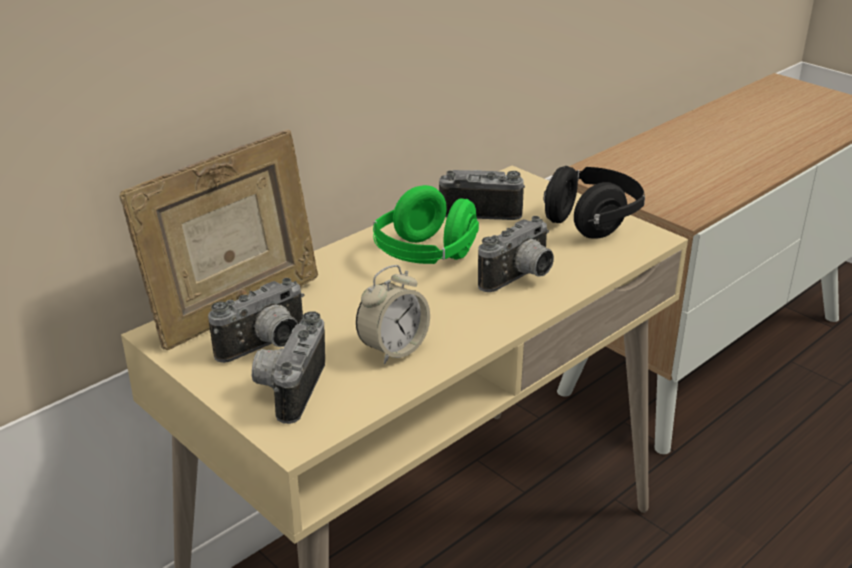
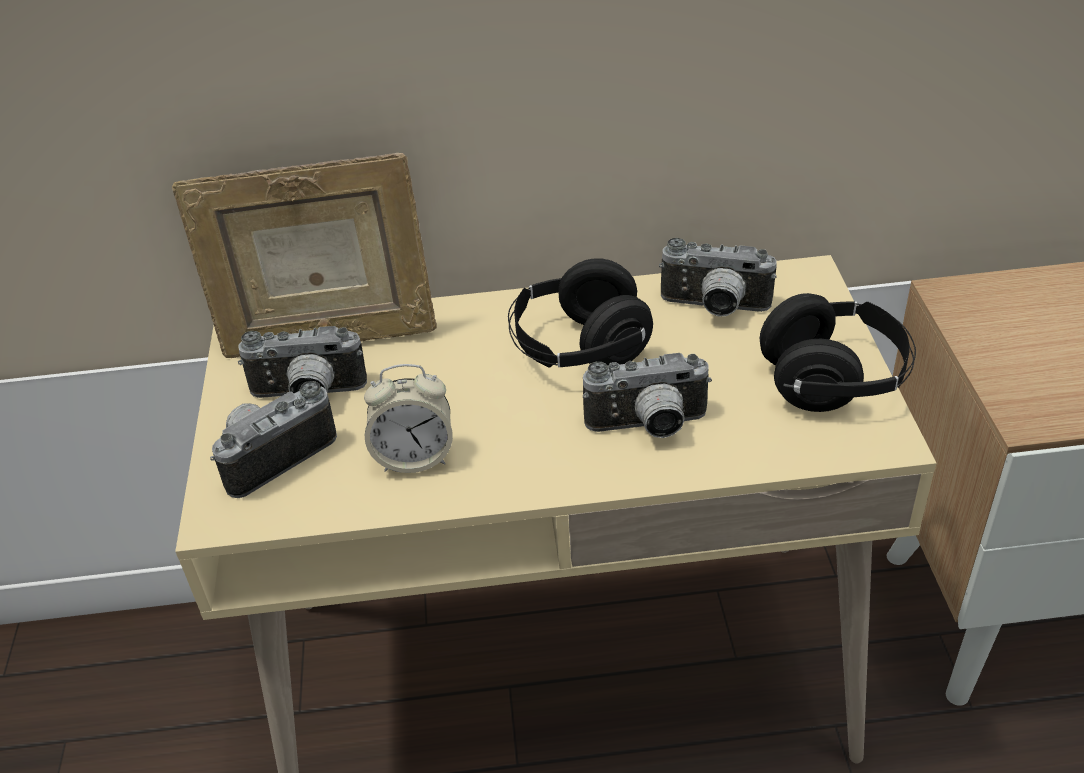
camera: 40 degrees right, 10 degrees up
green headphones [373,185,479,264] -> black headphones [508,258,653,368]
camera [439,170,525,220] -> camera turned 150 degrees clockwise [659,238,777,317]

